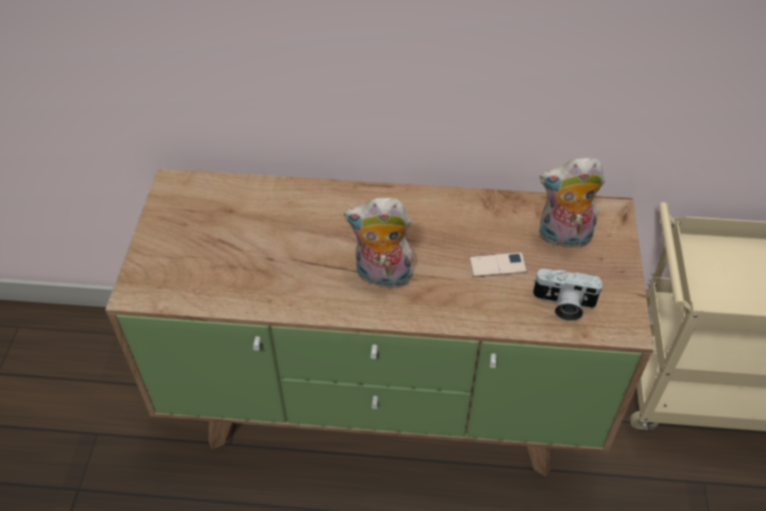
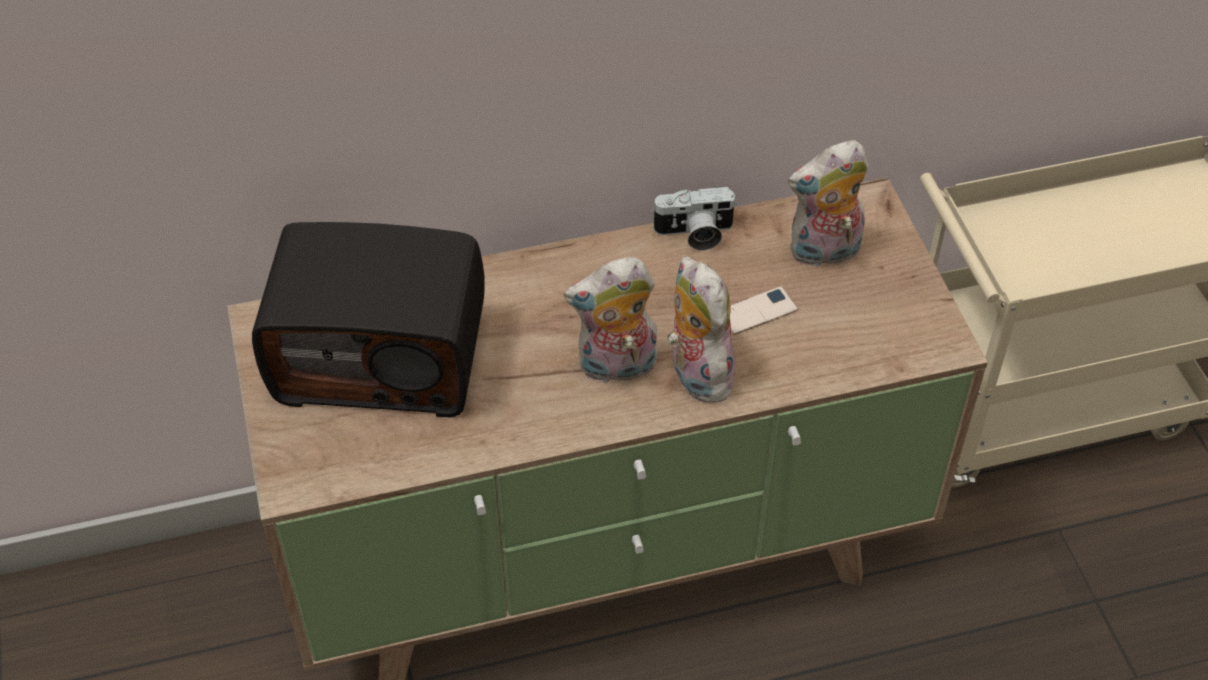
camera: 20 degrees left, 0 degrees up
camera [533,269,603,321] -> camera moved to [651,186,737,251]
none -> radio [252,222,485,417]
none -> plush toy [667,256,738,403]

